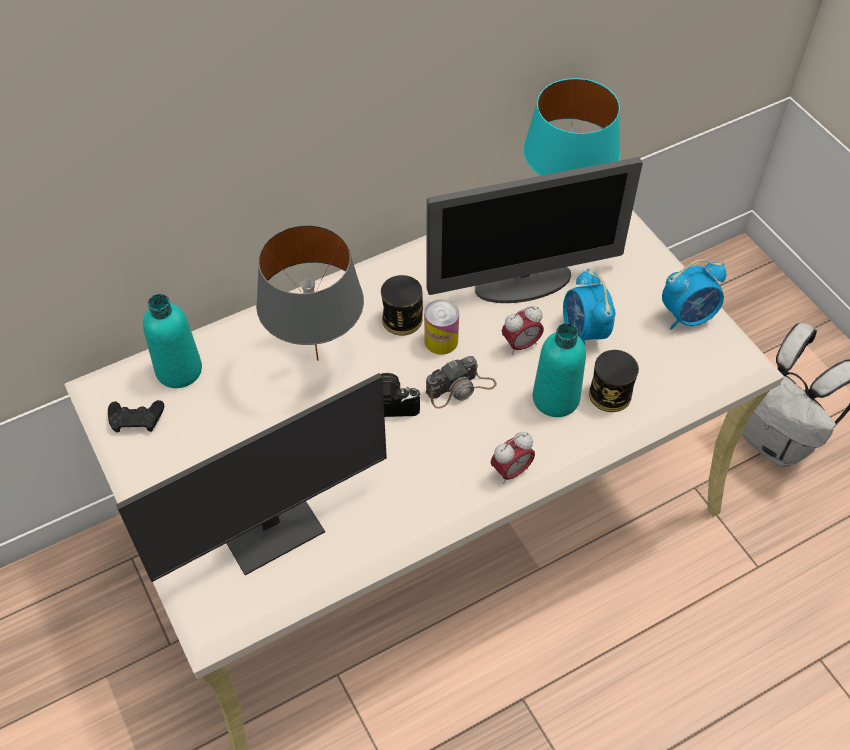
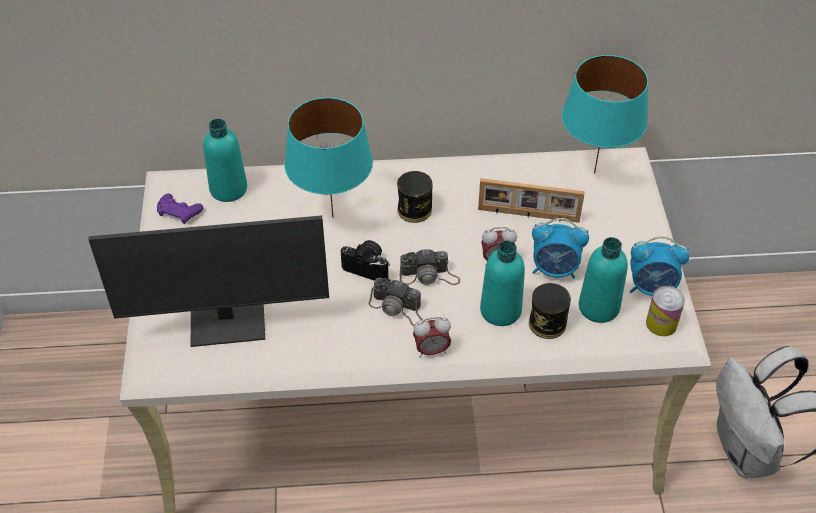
camera: 25 degrees right, 5 degrees down
black game controller [108,400,164,433] -> purple game controller [157,193,203,224]
grey table lamp [256,225,364,361] -> turquoise table lamp [284,98,373,218]
can [424,299,459,355] -> can moved to [646,286,685,336]
monitor [427,157,643,303] -> picture frame [478,178,585,223]
alarm clock [563,269,615,345] -> alarm clock turned 90 degrees counterclockwise [532,218,589,278]
none -> camera [368,278,423,326]
none -> turquoise bottle [579,237,628,323]

